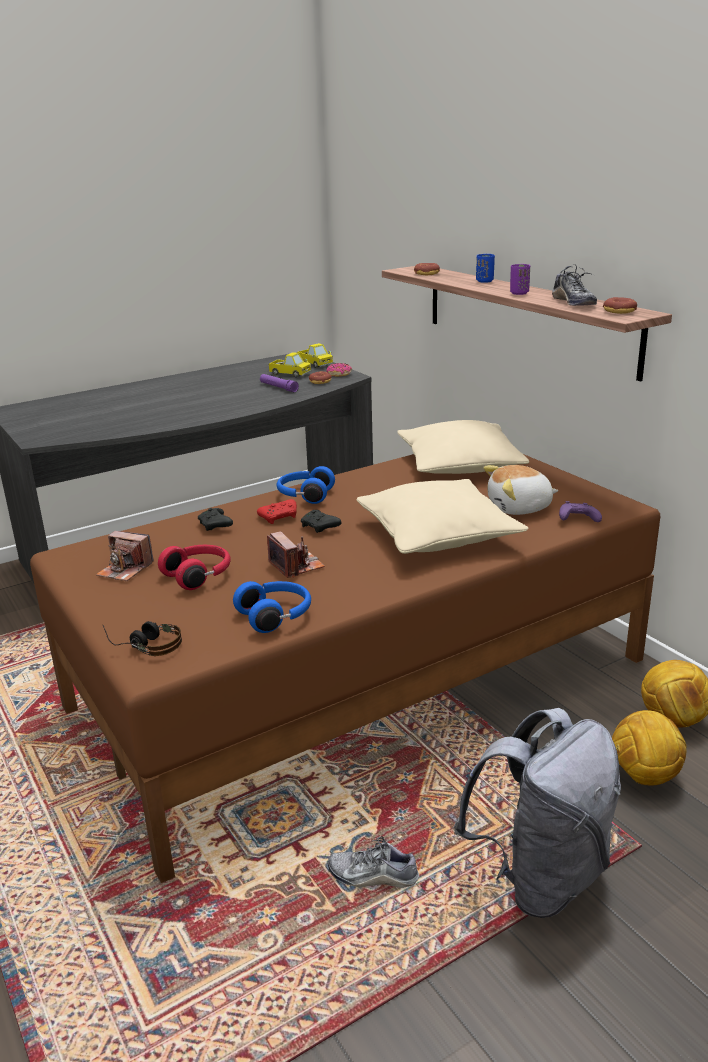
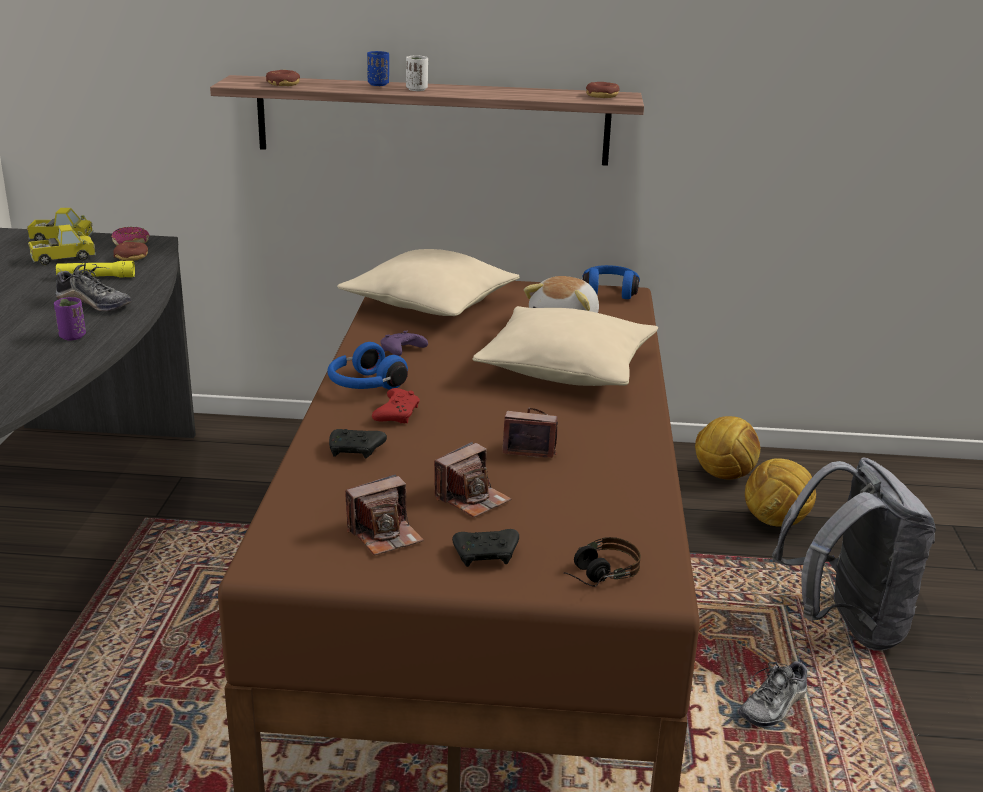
camera: 55 degrees left, 0 degrees up
red headphones [158,545,231,590] -> camera [434,442,511,517]
blue headphones [233,581,311,633] -> blue headphones moved to [583,265,640,299]
purple flashlight [260,374,299,392] -> yellow flashlight [56,261,135,277]
black game controller [301,510,342,533] -> black game controller moved to [452,529,519,567]
purple cup [510,264,530,295] -> purple cup moved to [54,297,86,340]
shoe [552,264,597,306] -> shoe moved to [56,261,132,311]
purple game controller [559,501,602,522] -> purple game controller moved to [380,331,428,356]
none -> white cup [406,56,428,91]

